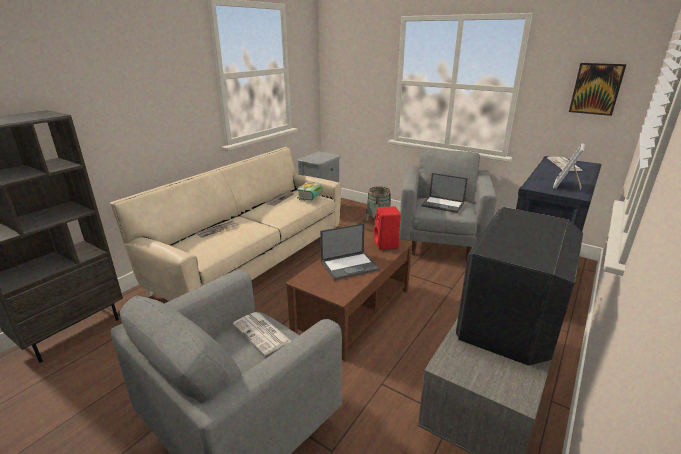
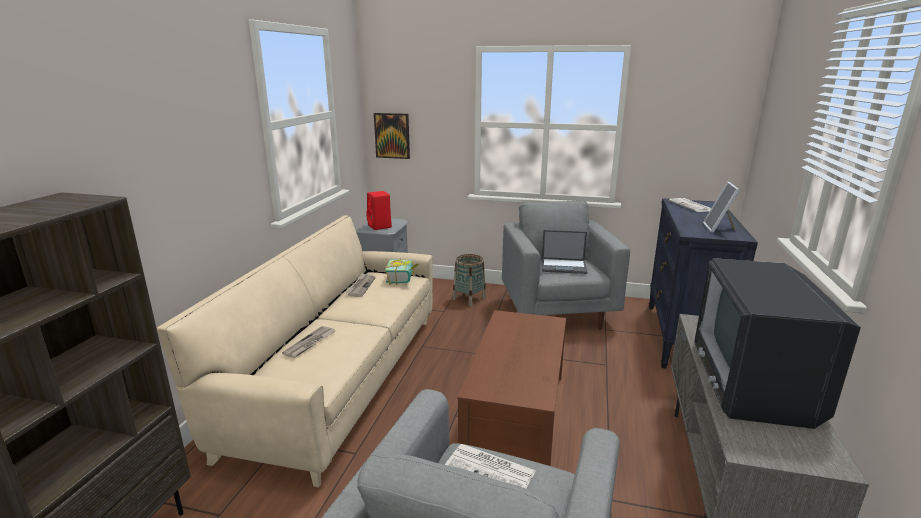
camera: 20 degrees left, 5 degrees down
laptop [320,223,379,280] -> none
red speaker [374,206,401,249] -> red speaker moved to [367,191,392,230]
picture [569,63,626,116] -> picture moved to [374,113,410,159]

